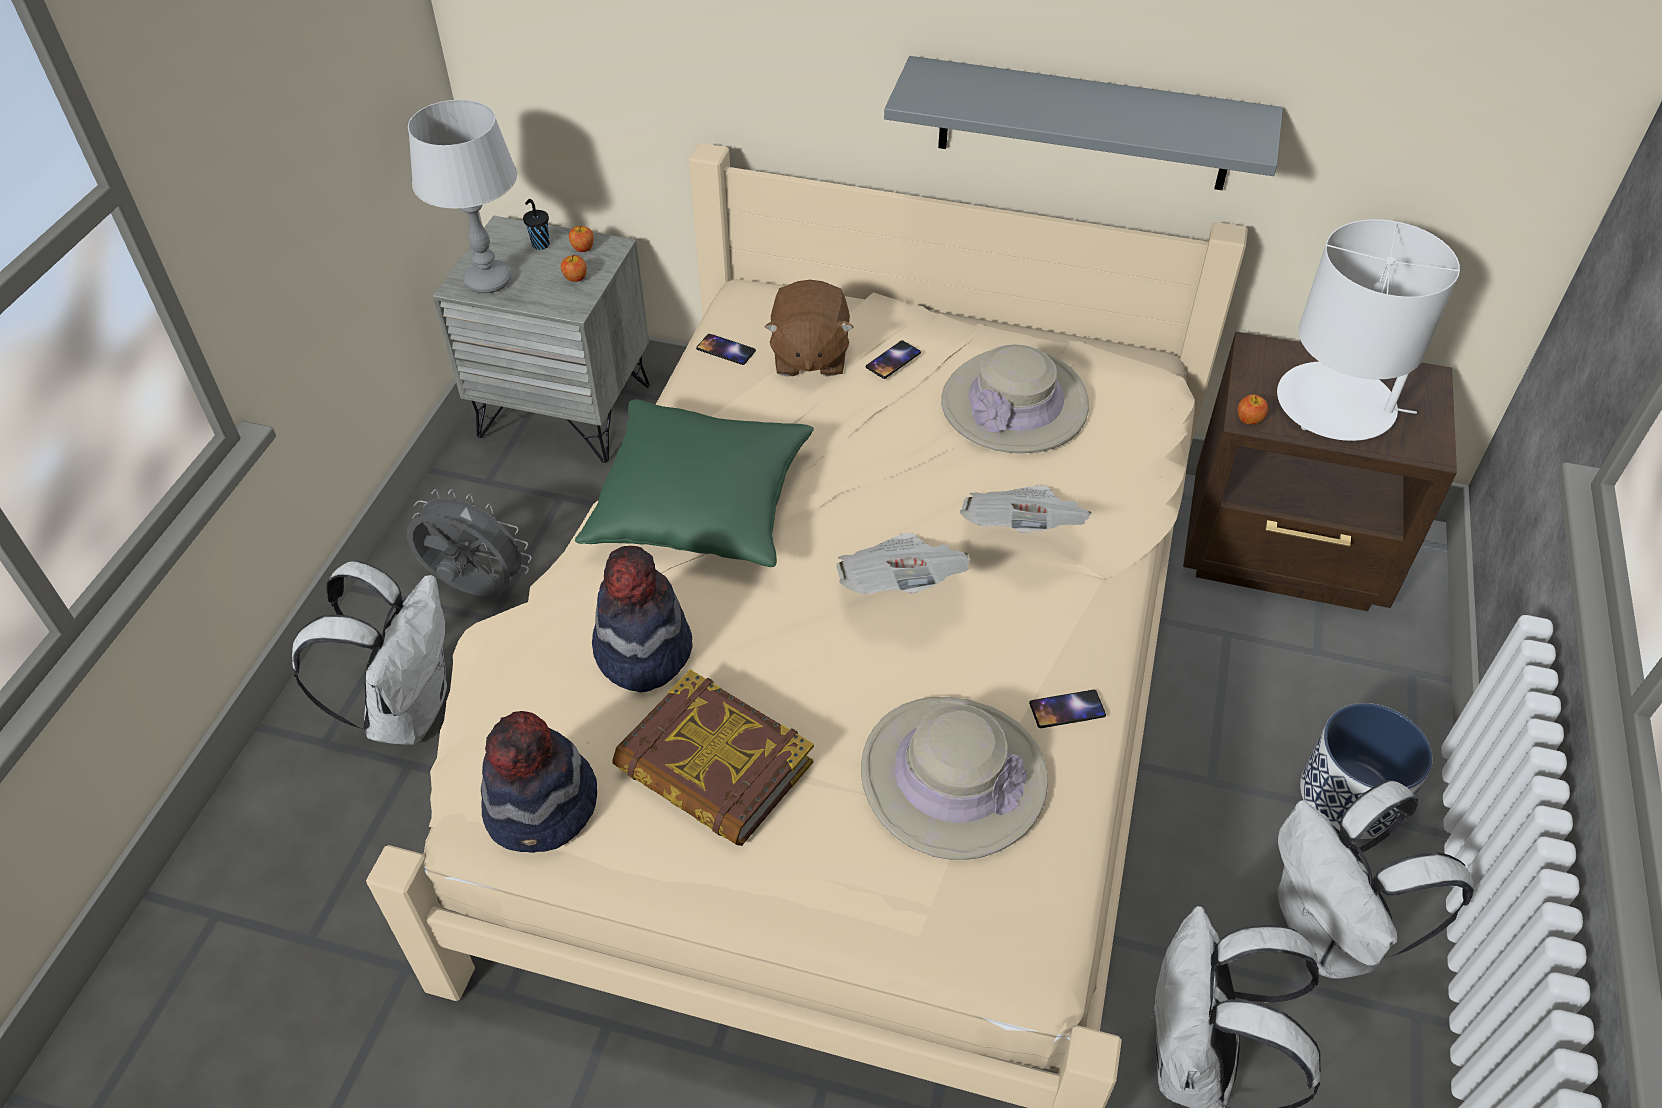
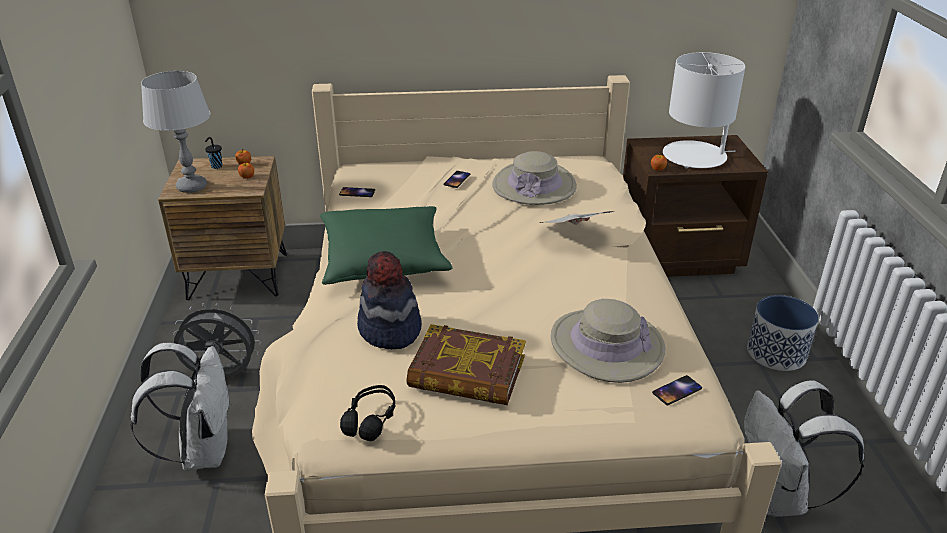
camera: 20 degrees left, 15 degrees down
grey nightstand [433,216,650,463] -> brown nightstand [158,156,287,300]
hat [481,711,597,853] -> black headphones [340,385,395,441]
brown plush toy [765,280,854,376] -> none
newspaper [836,533,969,594] -> none
grey shelf [884,56,1283,190] -> none
phone [1029,690,1106,728] -> phone moved to [652,375,702,405]
white backpack [1277,780,1474,979] -> none

